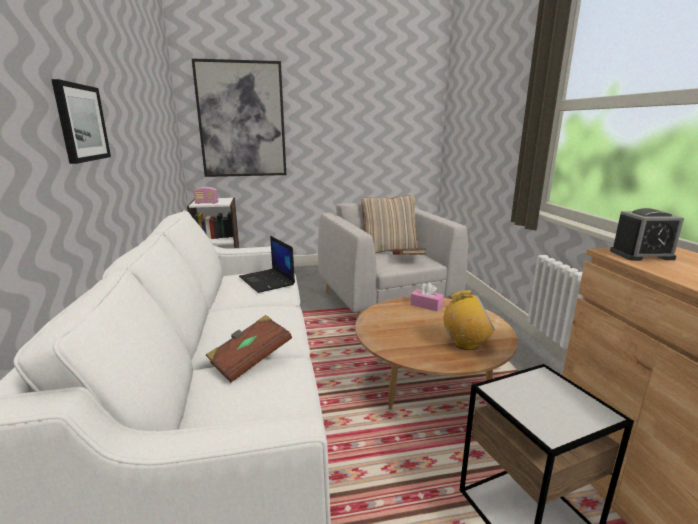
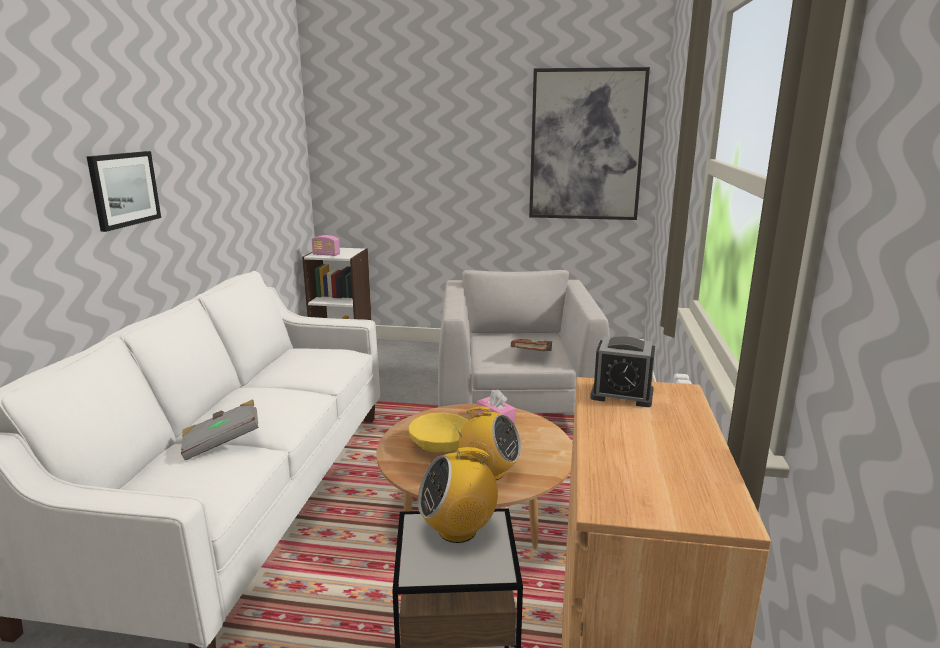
camera: 20 degrees right, 0 degrees up
picture [191,58,286,177] -> picture moved to [529,67,650,220]
brown book [206,315,292,382] -> grey book [181,399,259,460]
laptop [239,236,295,293] -> none
beige pillow [361,195,419,253] -> none
none -> yellow bowl [408,412,468,453]
none -> radio [418,447,498,543]

